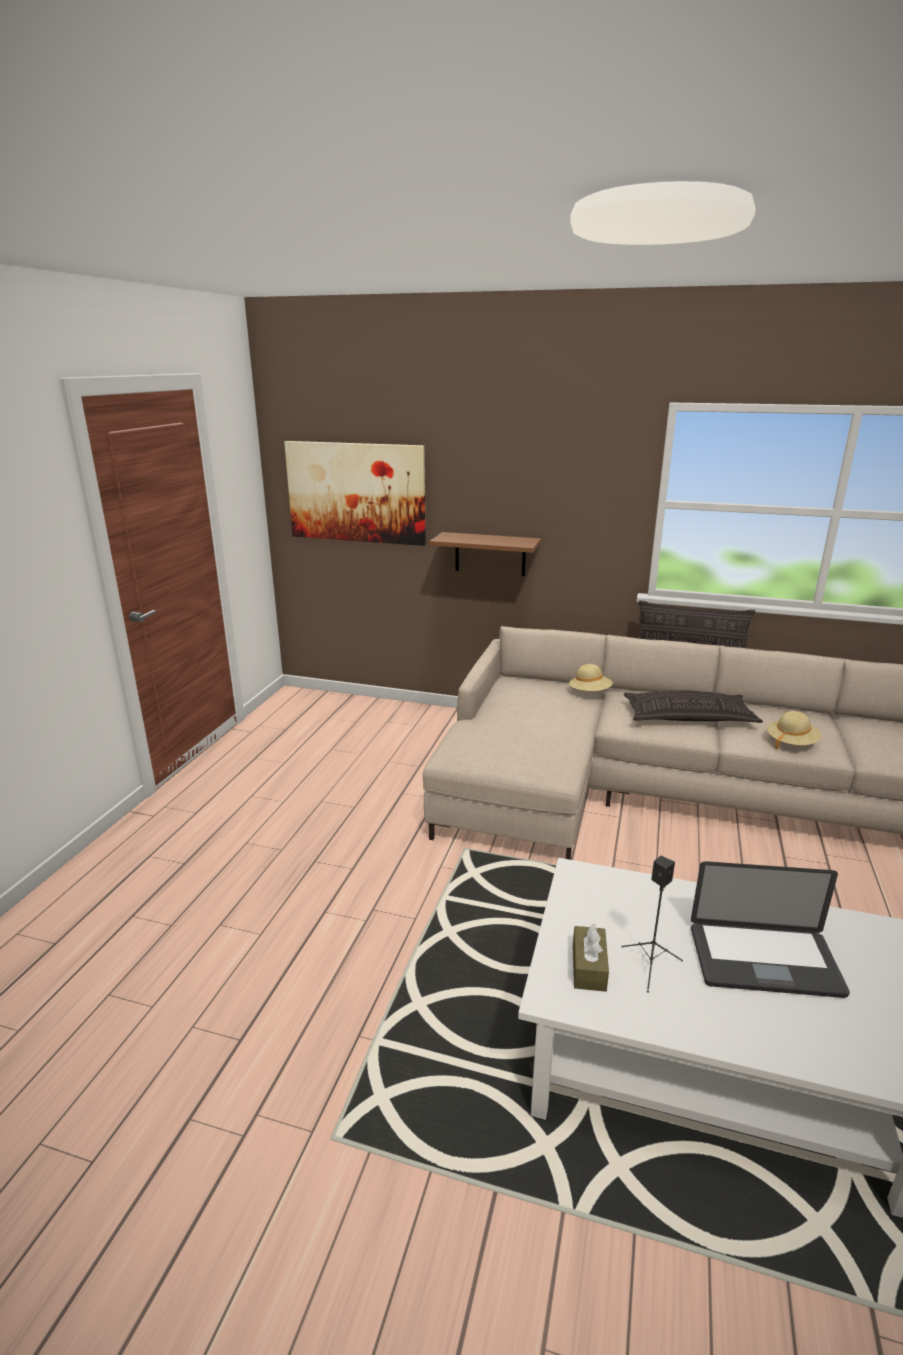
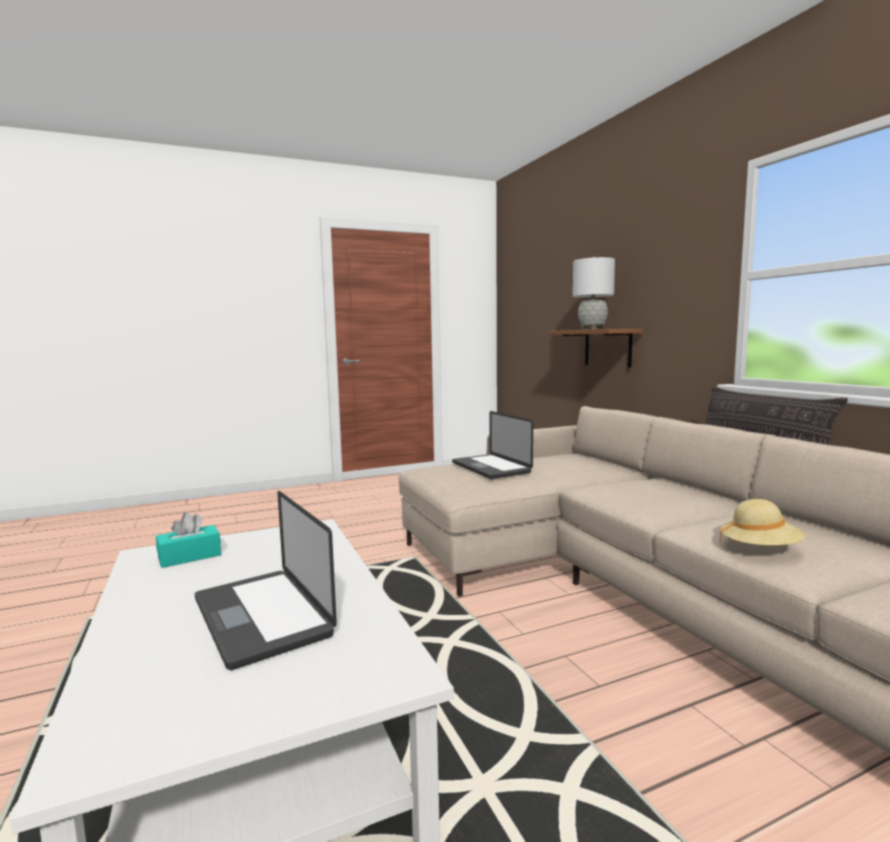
camera: 50 degrees right, 15 degrees down
picture [284,441,426,546] -> none
beige hat [569,664,613,691] -> none
brown tissue box [573,924,609,992] -> turquoise tissue box [156,512,221,568]
black speaker [621,856,683,993] -> none
pillow [624,690,763,723] -> none
none -> laptop [452,411,533,479]
none -> white table lamp [573,257,615,330]

